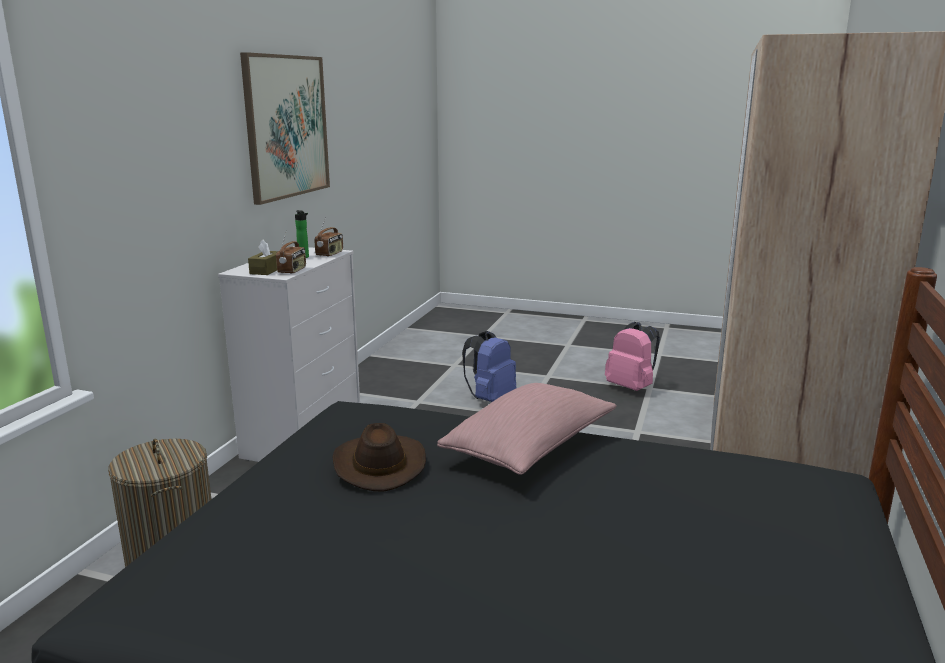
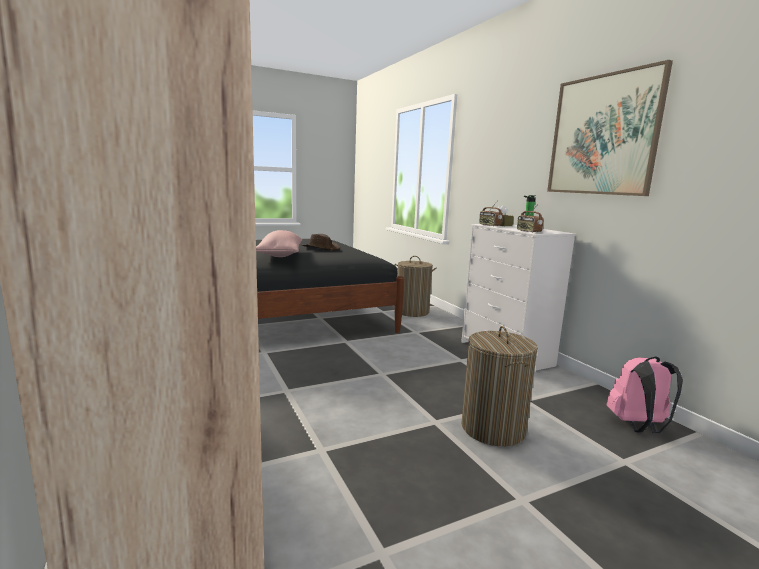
camera: 135 degrees right, 5 degrees down
blue backpack [462,331,516,402] -> laundry basket [461,326,538,446]
pink backpack [605,322,660,391] -> pink backpack moved to [607,356,683,433]

